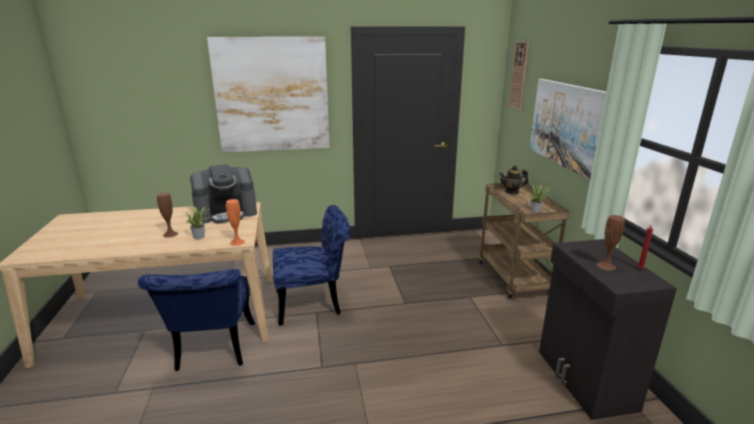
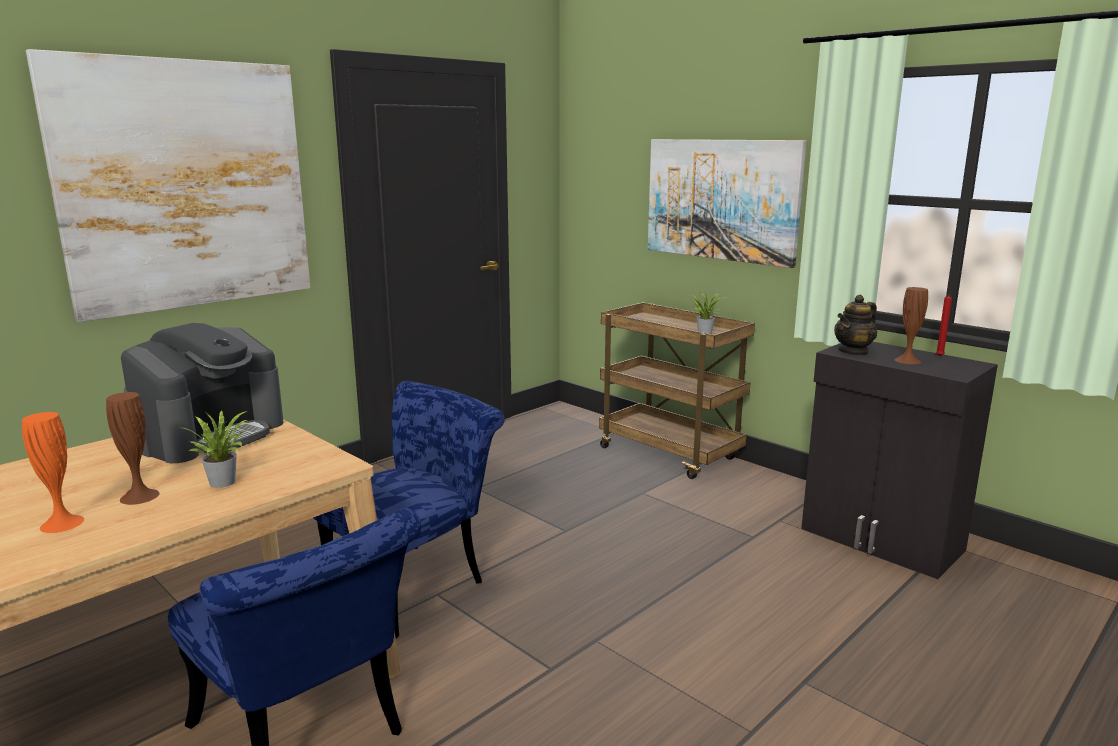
camera: 35 degrees left, 5 degrees down
orange vase [226,199,245,246] -> orange vase moved to [22,412,84,533]
teapot [499,165,529,194] -> teapot moved to [834,295,877,356]
wall clock [509,41,529,111] -> none

